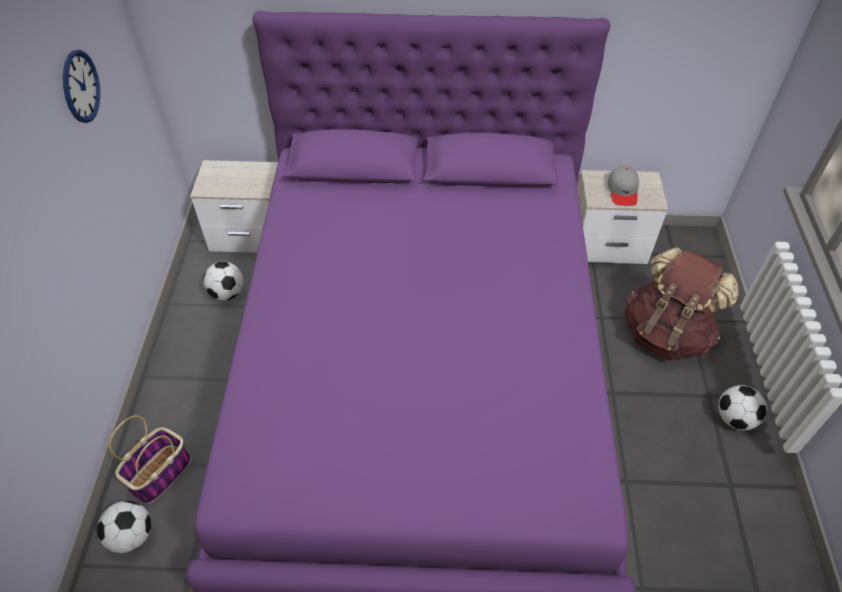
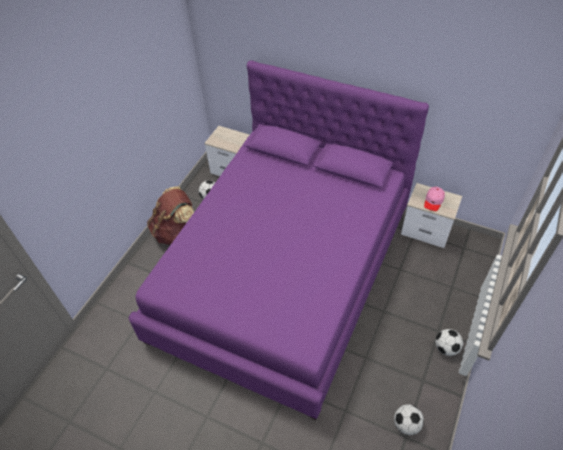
camera: 25 degrees right, 0 degrees up
wall clock [63,50,100,123] -> none
football [97,501,151,553] -> football moved to [394,404,424,435]
basket [109,415,191,504] -> none
grey cap [608,166,639,206] -> pink cap [424,187,445,211]
brown backpack [624,247,739,360] -> brown backpack moved to [147,186,194,245]

